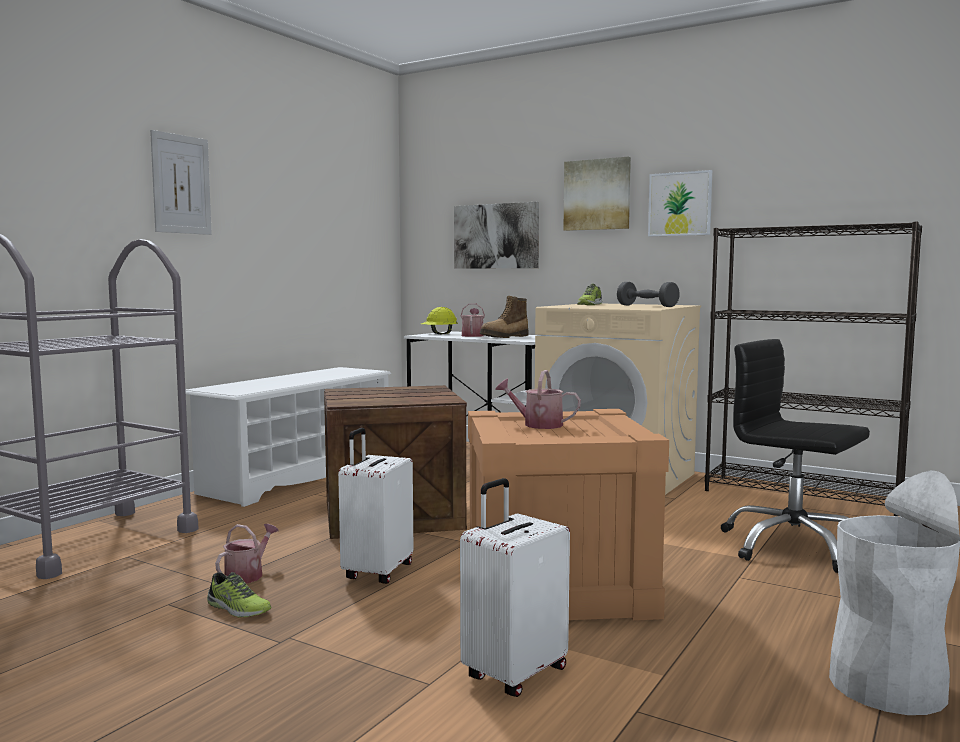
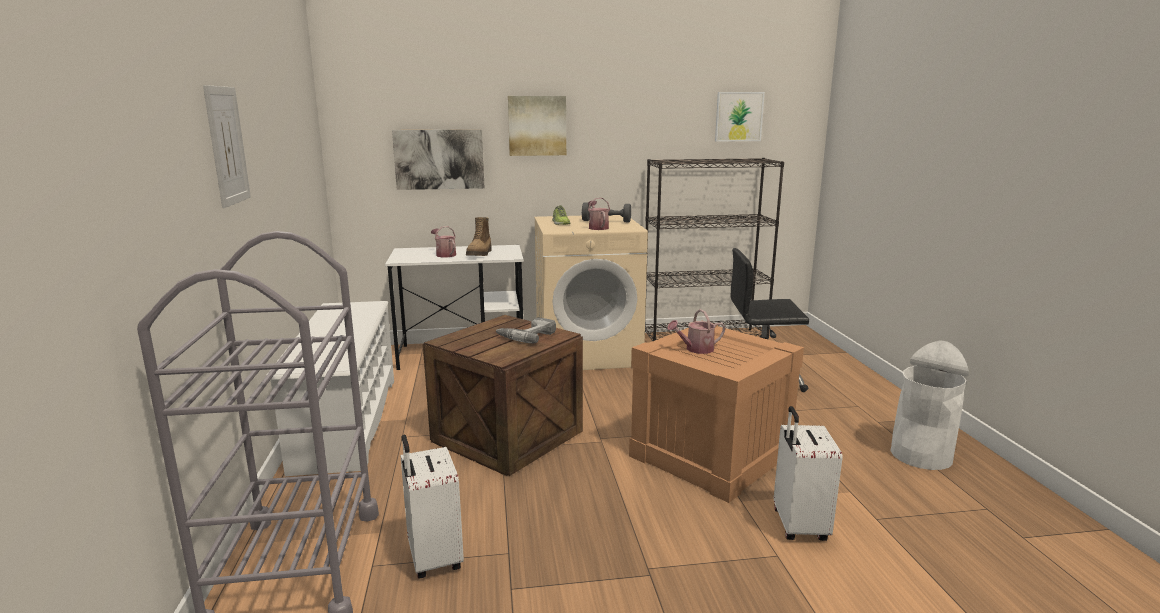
camera: 40 degrees left, 10 degrees up
shoe [207,572,272,617] -> none
watering can [215,524,279,584] -> watering can moved to [588,198,610,230]
white suitcase [338,428,413,584] -> white suitcase moved to [400,435,464,578]
yellow hard hat [421,307,458,334] -> none
picture [648,170,712,237] -> picture moved to [715,92,765,142]
none -> power drill [496,318,556,343]

